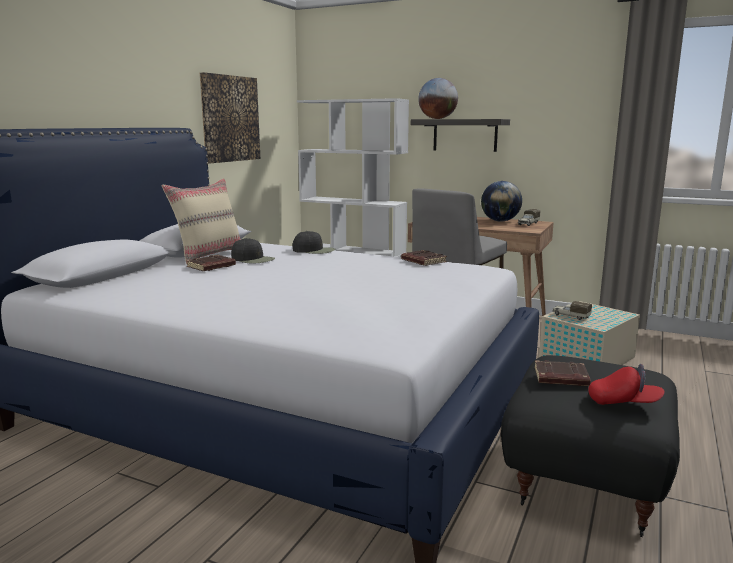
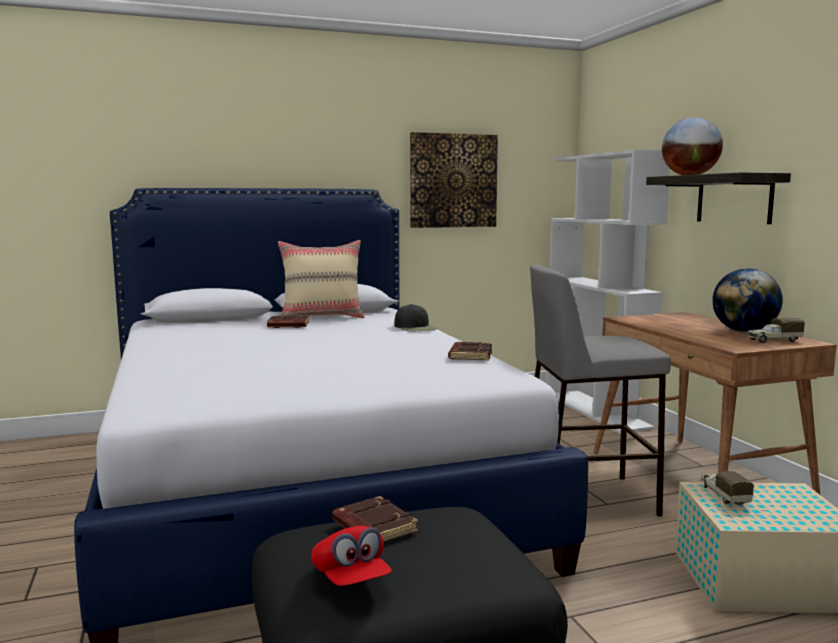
camera: 45 degrees right, 5 degrees down
black cap [231,238,275,264] -> none

